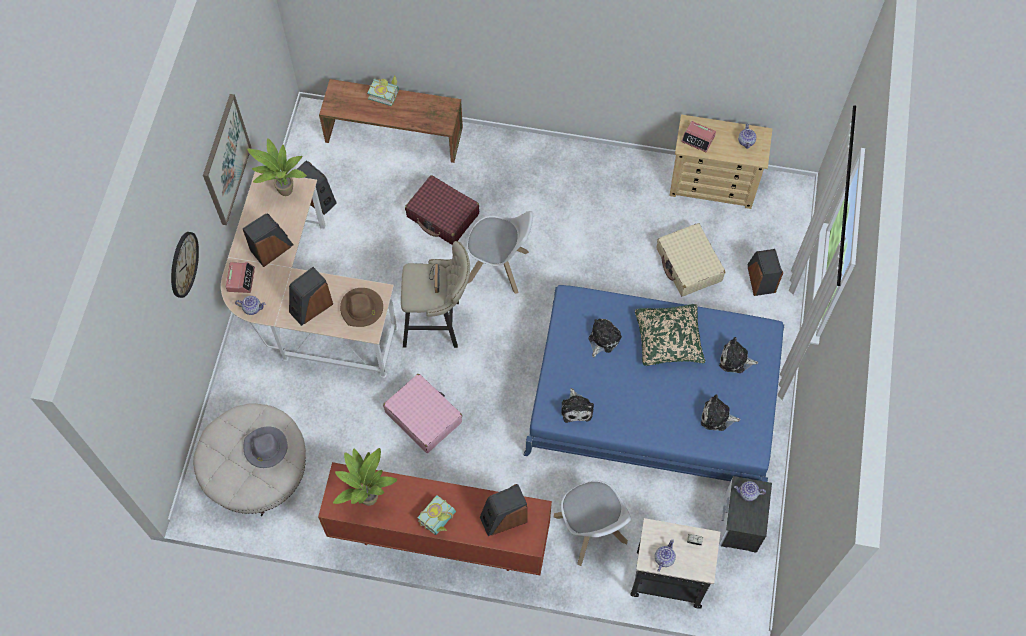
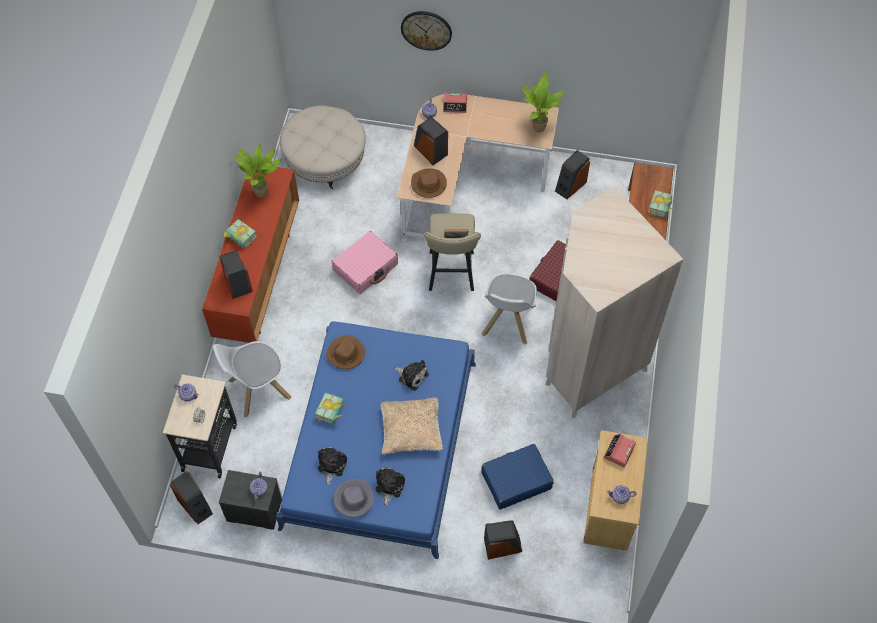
camera: 90 degrees right, 5 degrees down
picture [203,94,252,225] -> none
speaker [243,214,294,267] -> speaker moved to [170,471,213,524]
grey hat [244,426,288,468] -> grey hat moved to [334,479,374,517]
plush toy [561,388,594,423] -> brown hat [326,335,365,369]
green pillow [634,304,705,366] -> beige pillow [381,397,443,454]
beige suitcase [657,223,725,297] -> blue suitcase [481,444,554,510]
none -> book [315,393,344,424]
none -> beige wardrobe [546,186,683,418]

